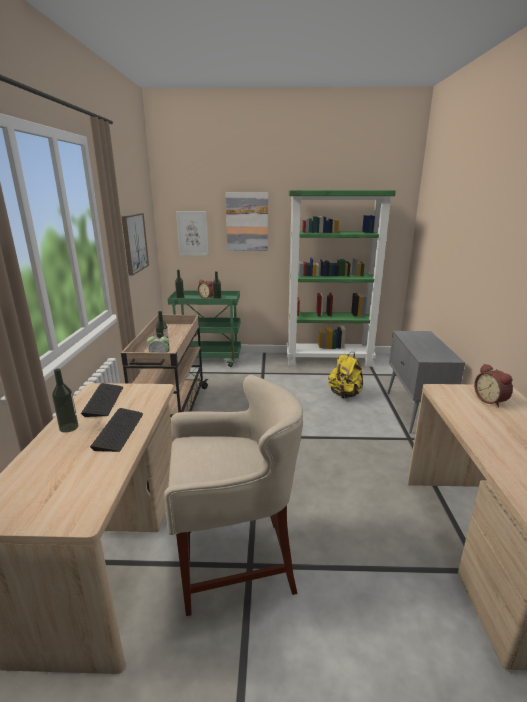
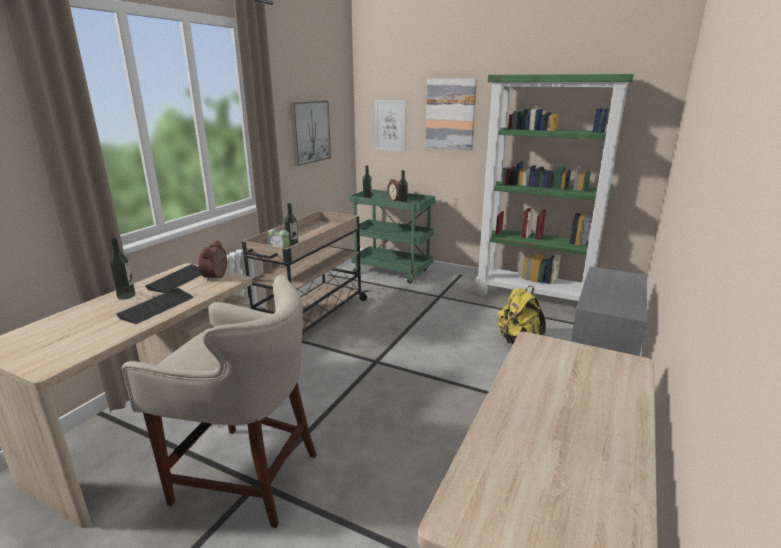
camera: 25 degrees right, 0 degrees up
alarm clock [474,364,513,407] -> alarm clock moved to [198,240,228,281]

